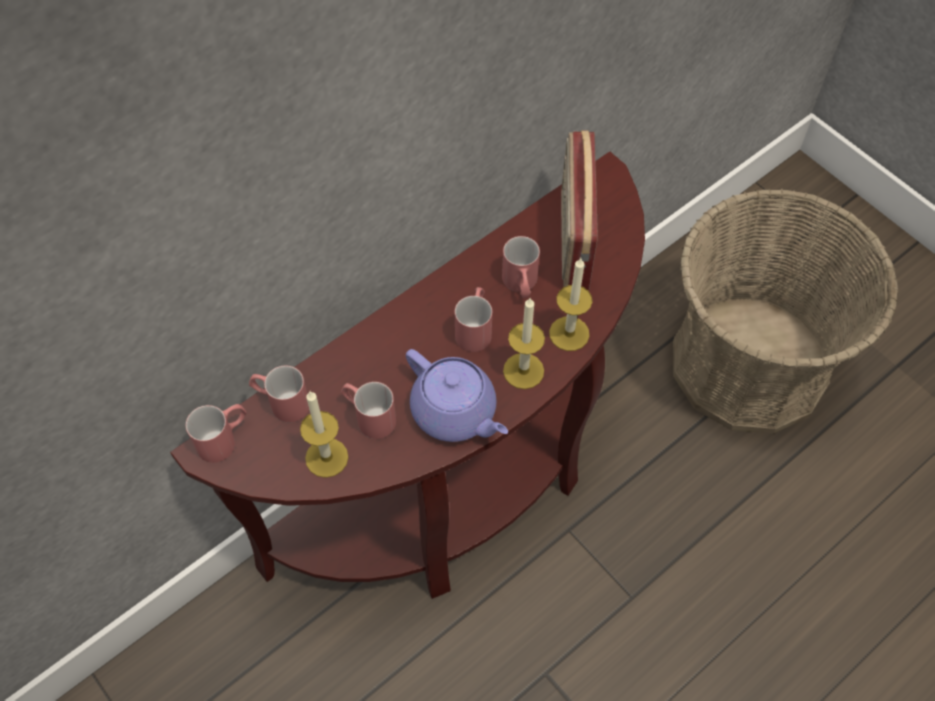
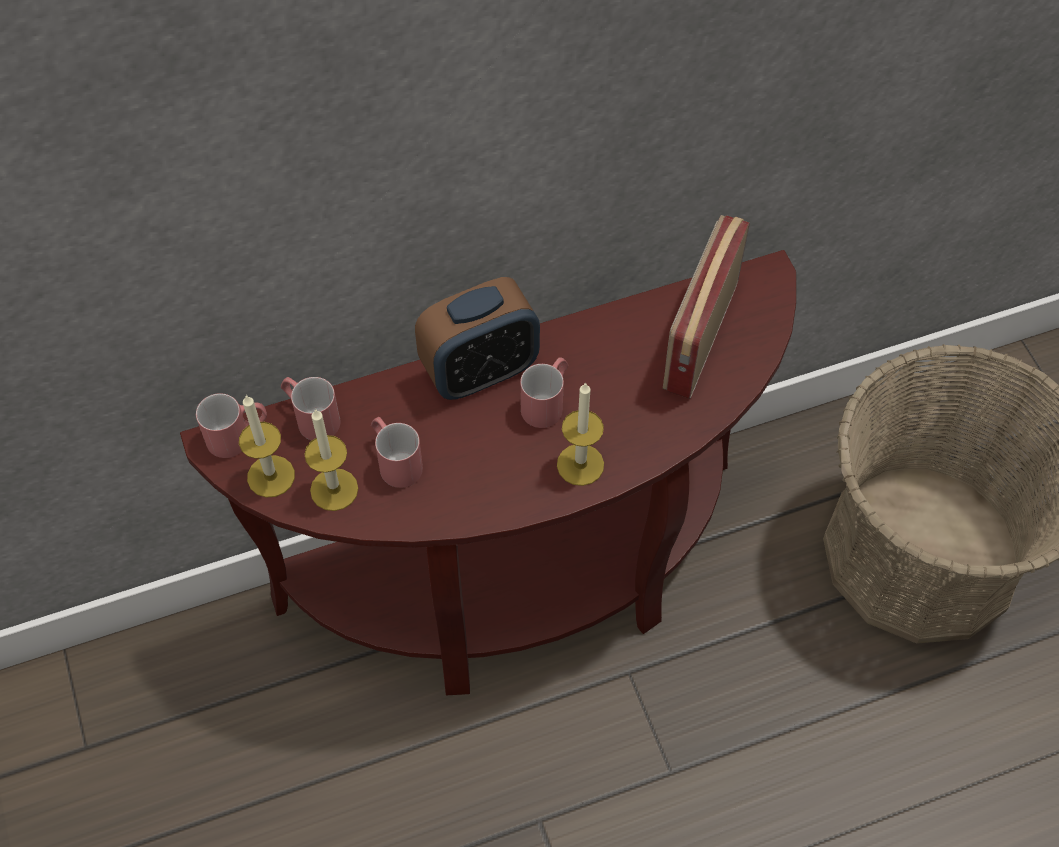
camera: 20 degrees right, 0 degrees up
purple teapot [406,349,508,442] -> none
red mug [502,236,540,298] -> none
candle [549,258,592,351] -> candle moved to [239,395,295,498]
none -> alarm clock [415,277,540,400]

